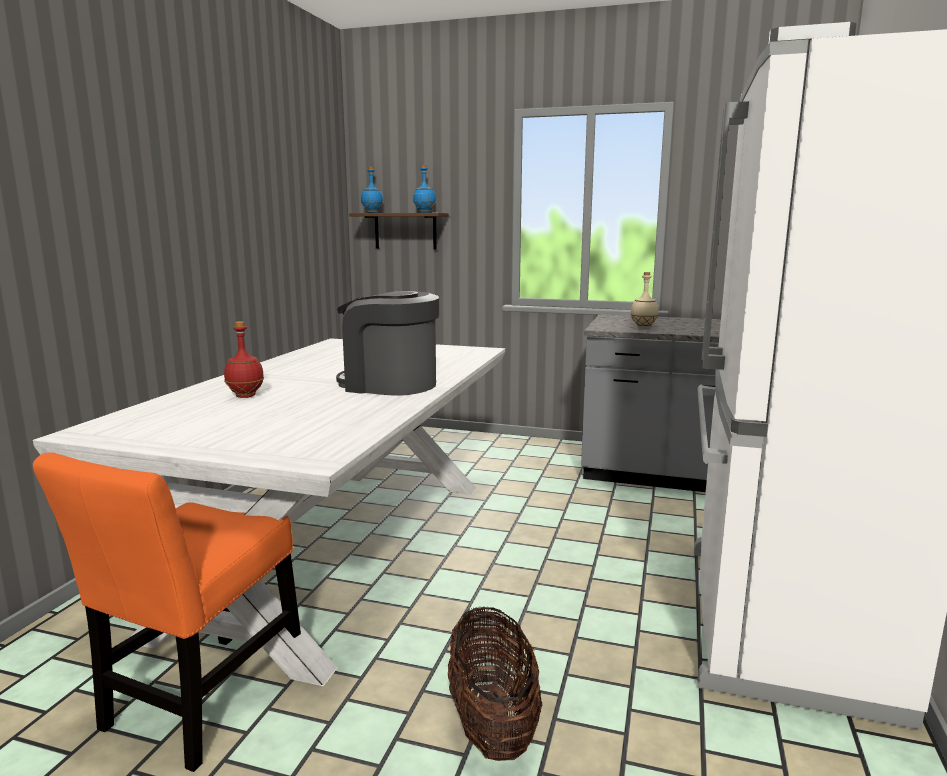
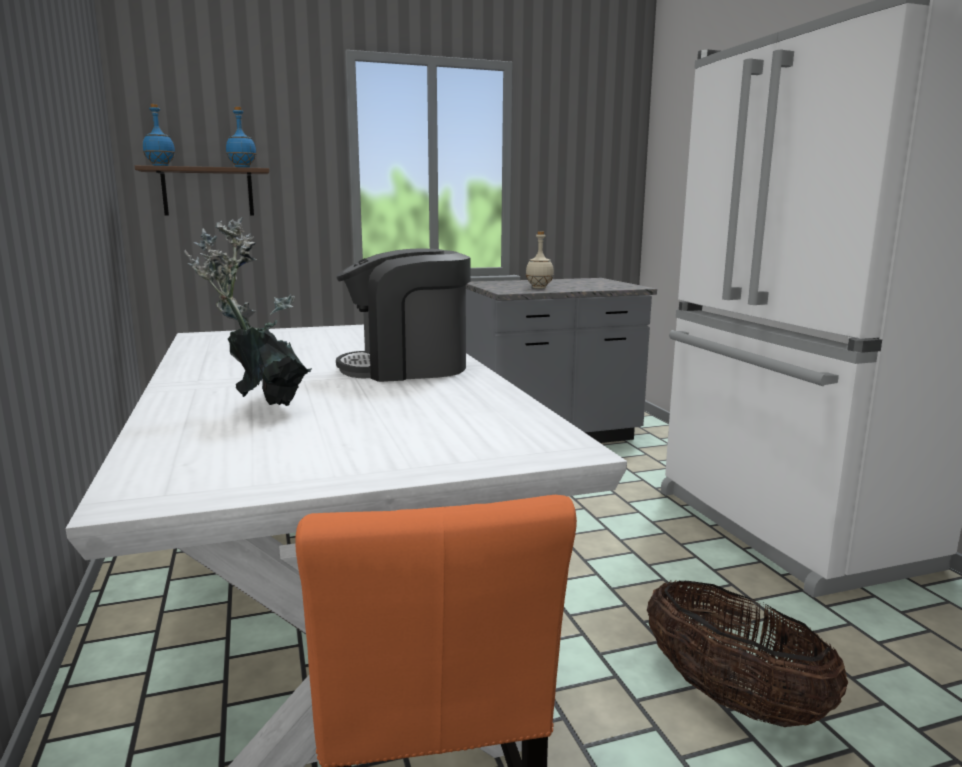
camera: 35 degrees left, 0 degrees up
red bottle [224,321,264,398] -> potted plant [184,217,312,406]

